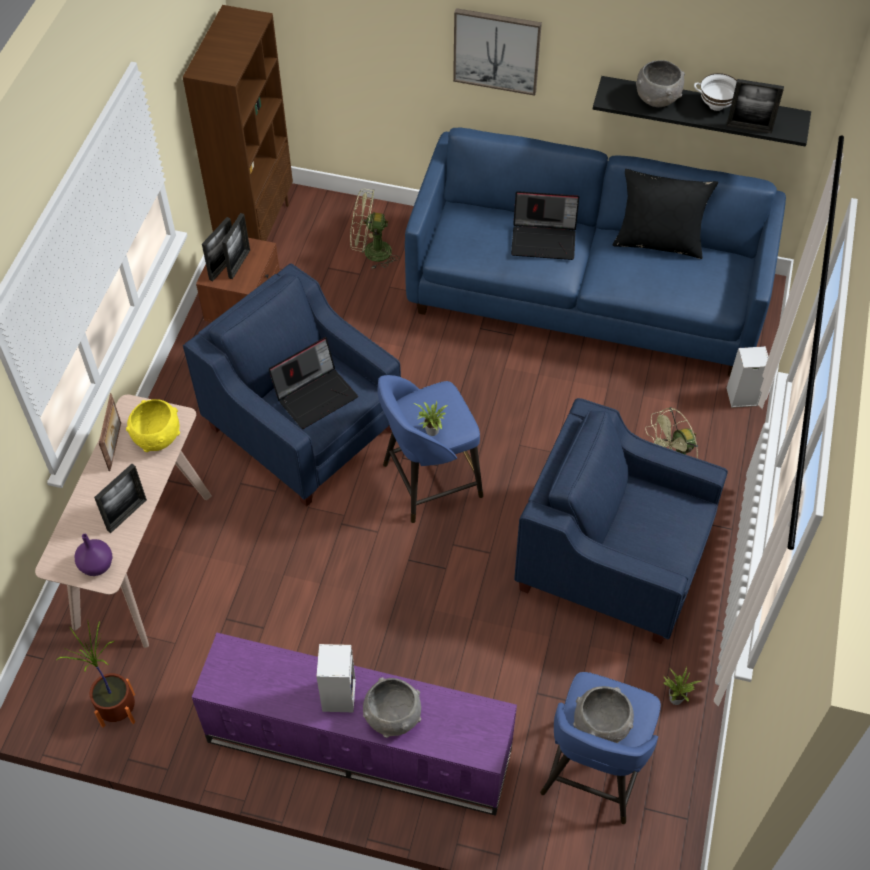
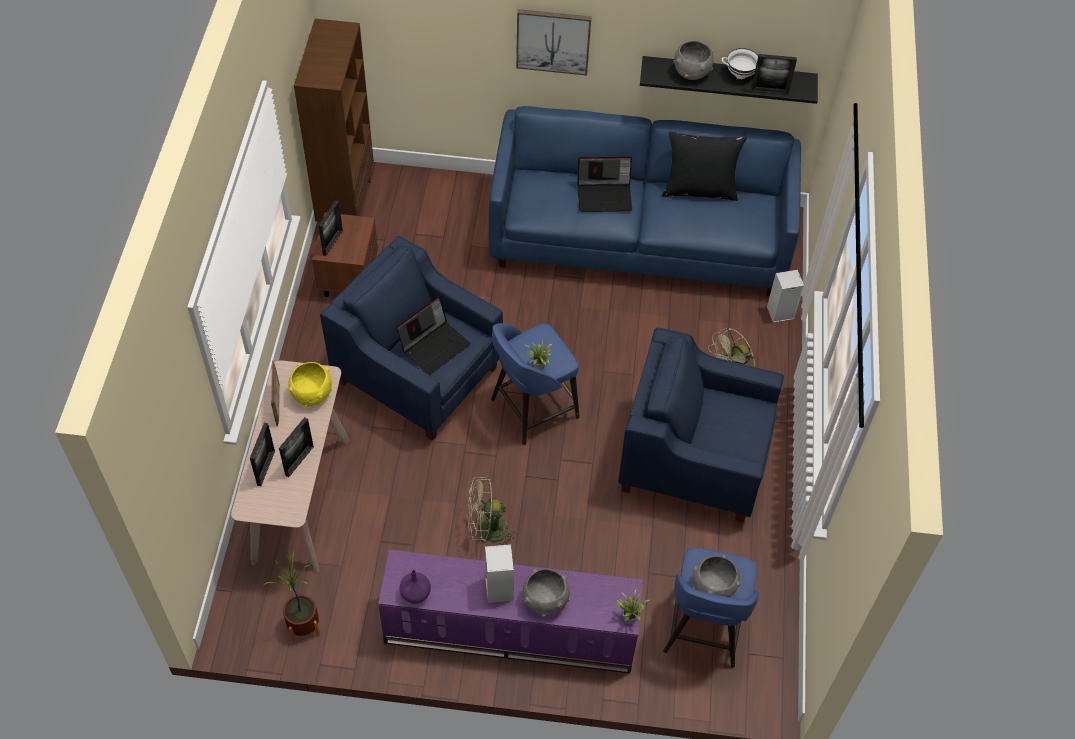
camera: 10 degrees left, 0 degrees up
purple vase [75,534,112,576] -> purple vase moved to [400,570,431,604]
picture frame [222,213,250,279] -> picture frame moved to [250,423,275,486]
green fan [350,189,400,269] -> green fan moved to [467,477,517,545]
potted plant [664,667,701,705] -> potted plant moved to [616,589,649,624]

